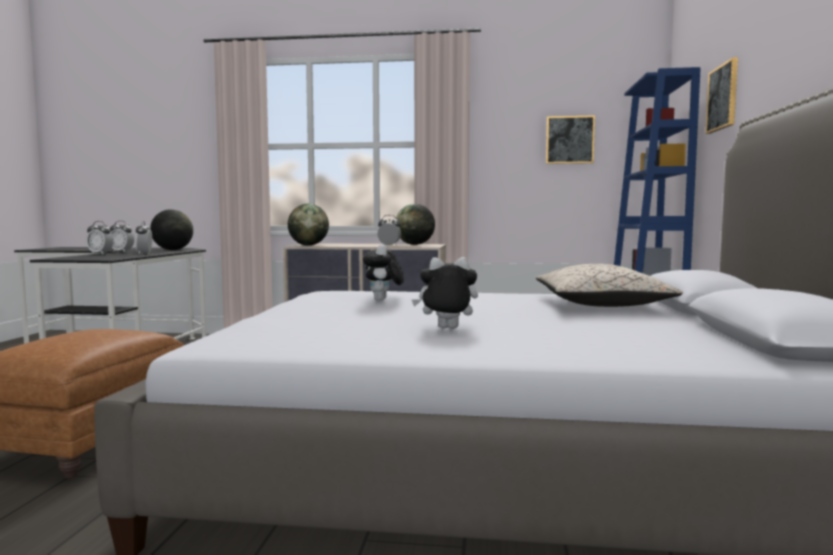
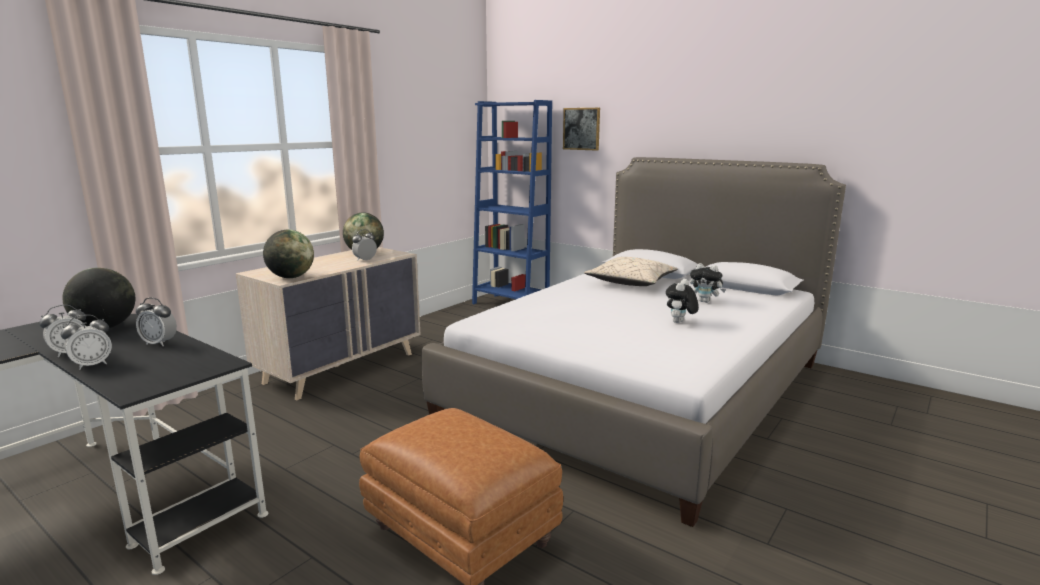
camera: 60 degrees left, 10 degrees up
plush toy [363,244,404,301] -> plush toy moved to [690,263,726,303]
picture [546,115,595,164] -> none

